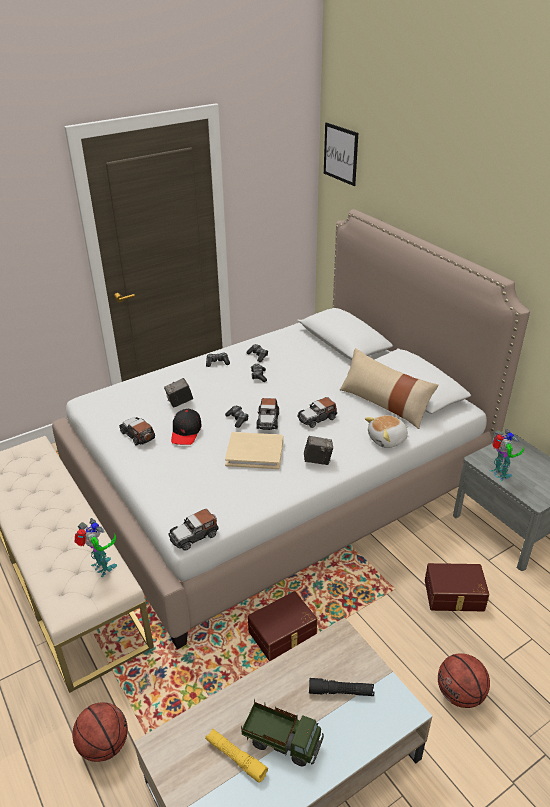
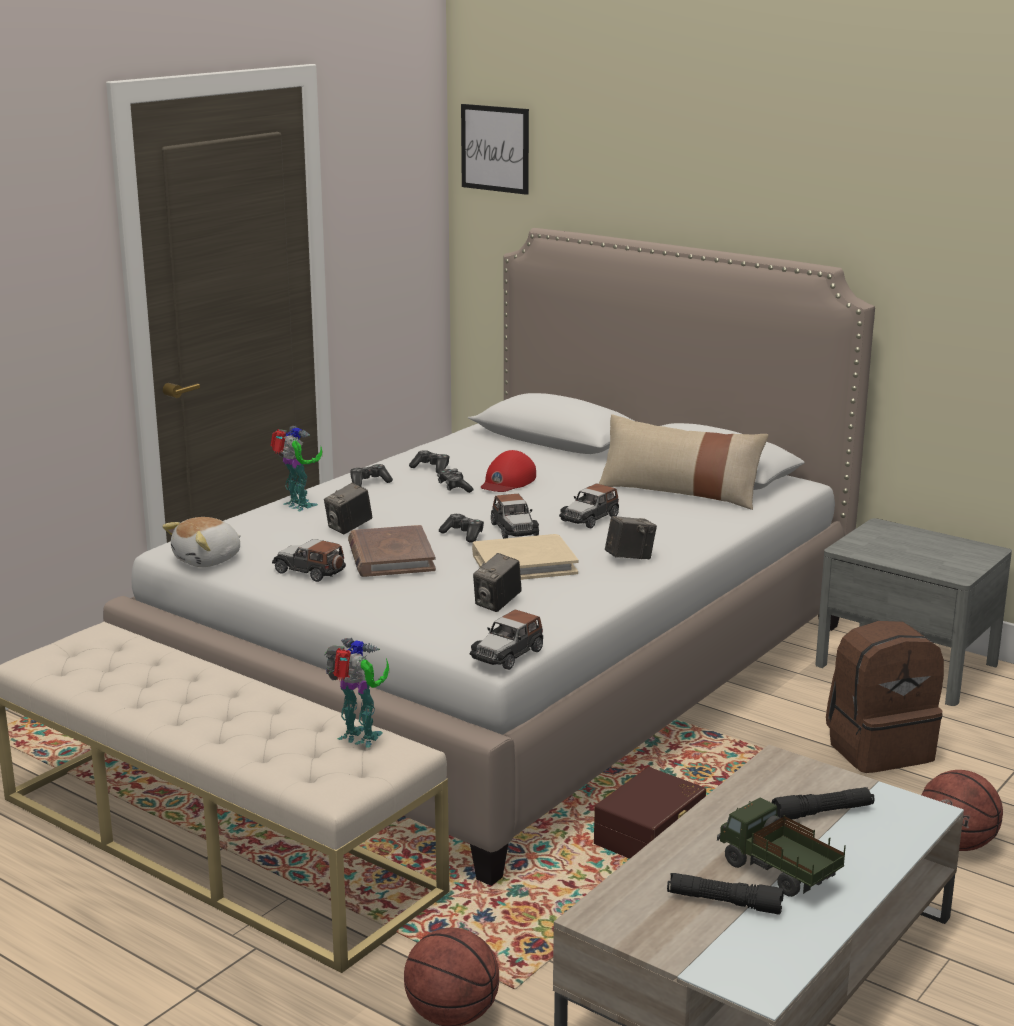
camera: 20 degrees left, 15 degrees down
black cap [171,409,202,445] -> brown book [348,525,436,577]
yellow flashlight [205,728,268,783] -> black flashlight [667,873,784,915]
toy truck [241,698,324,767] -> toy truck turned 135 degrees counterclockwise [717,797,846,897]
plush toy [365,415,408,448] -> plush toy moved to [162,517,241,567]
brown storage box [425,563,489,611] -> brown backpack [826,621,944,773]
toy robot [490,429,524,481] -> toy robot moved to [270,426,322,511]
none -> camera [473,553,522,612]
none -> red cap [481,450,536,492]

